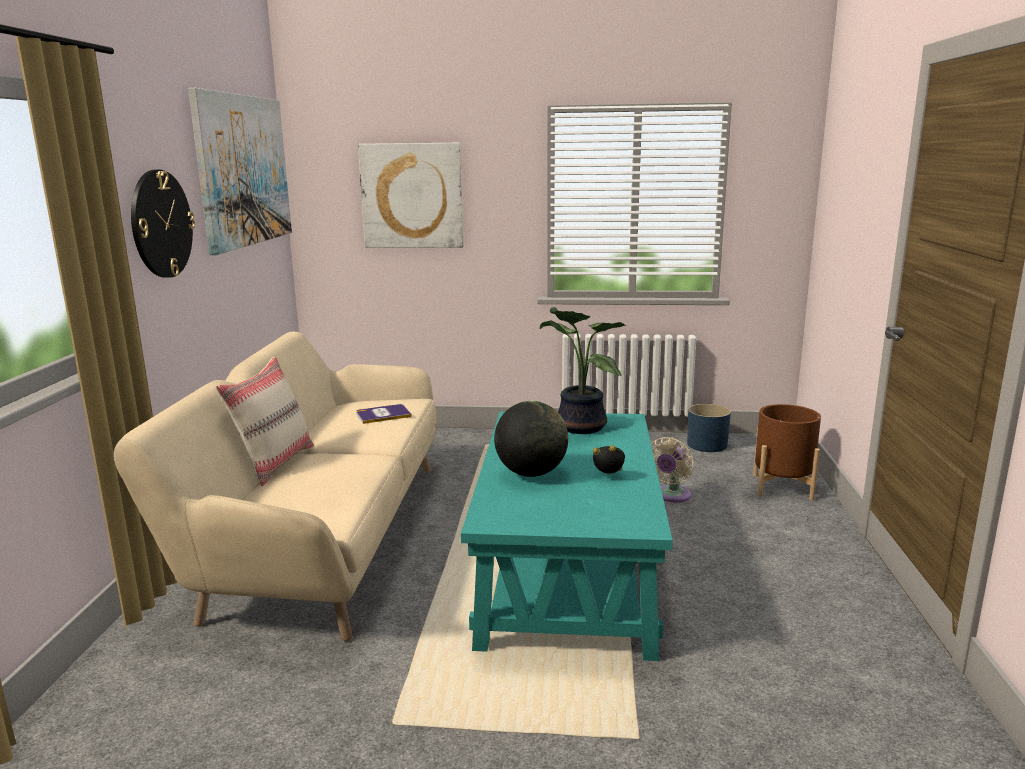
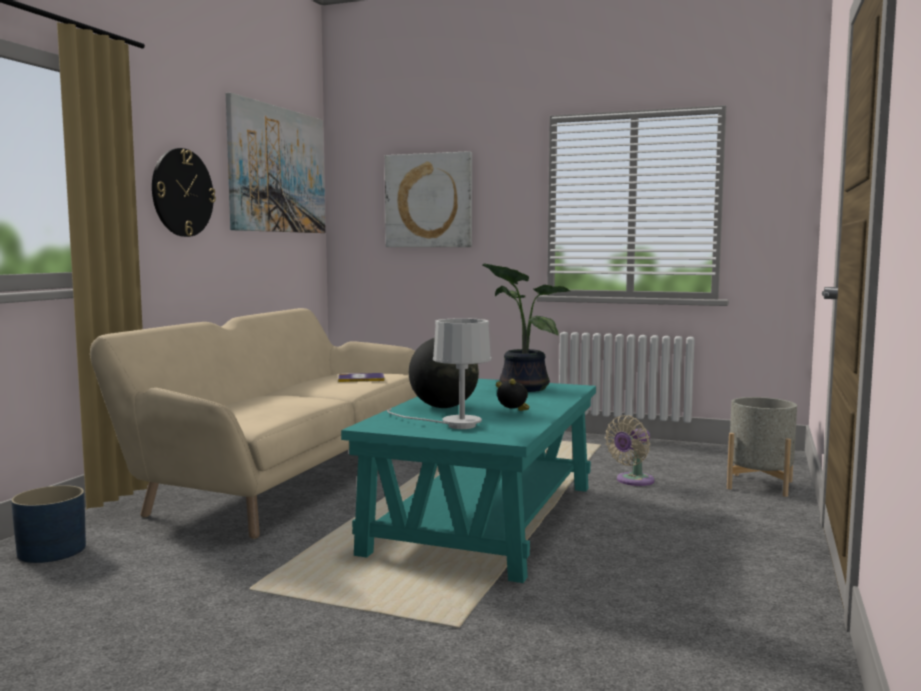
camera: 15 degrees right, 10 degrees down
beige pillow [215,356,314,486] -> none
blue planter [687,404,731,452] -> blue planter moved to [11,485,86,563]
brown planter [753,404,821,500] -> grey planter [727,397,797,497]
none -> white table lamp [387,318,491,429]

